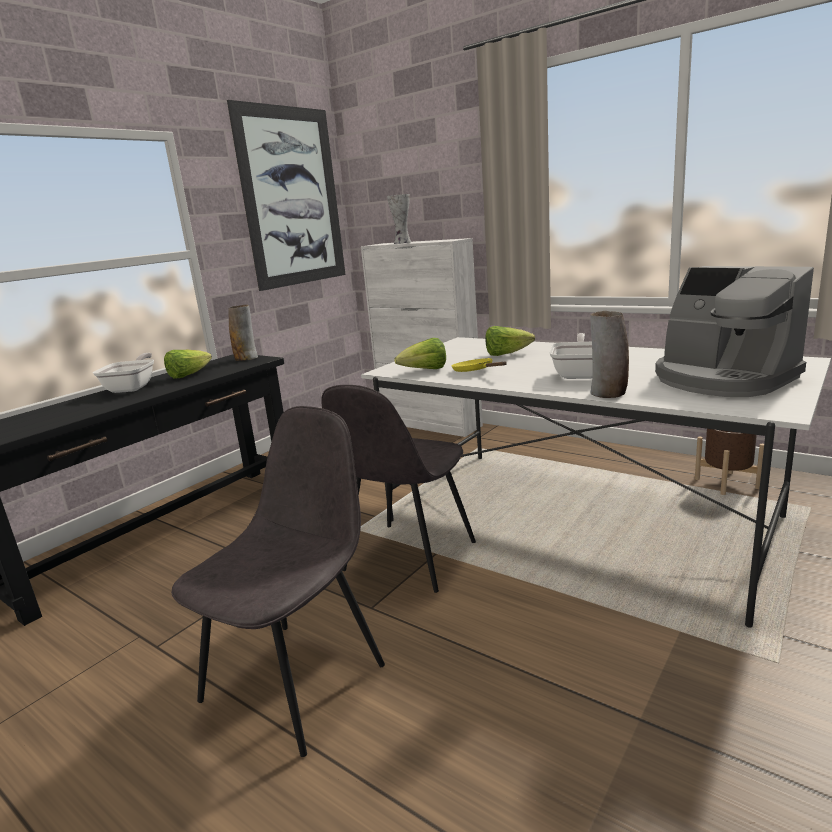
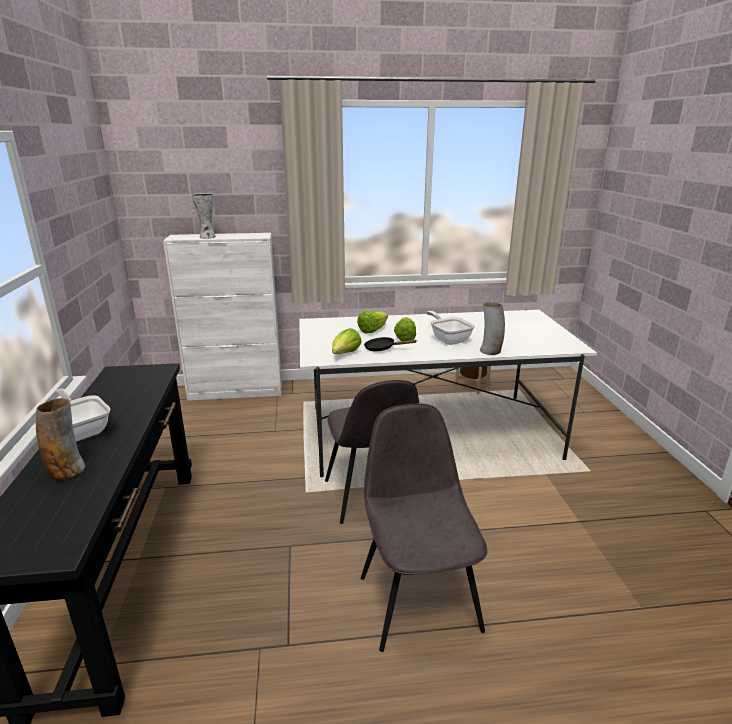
camera: 45 degrees left, 5 degrees up
lettuce [164,350,212,379] -> lettuce moved to [394,317,416,341]
picture [227,100,346,291] -> none
vase [228,305,258,361] -> vase moved to [36,398,86,481]
yellow frying pan [451,358,507,372] -> black frying pan [364,337,417,351]
coffee machine [655,266,814,397] -> none

